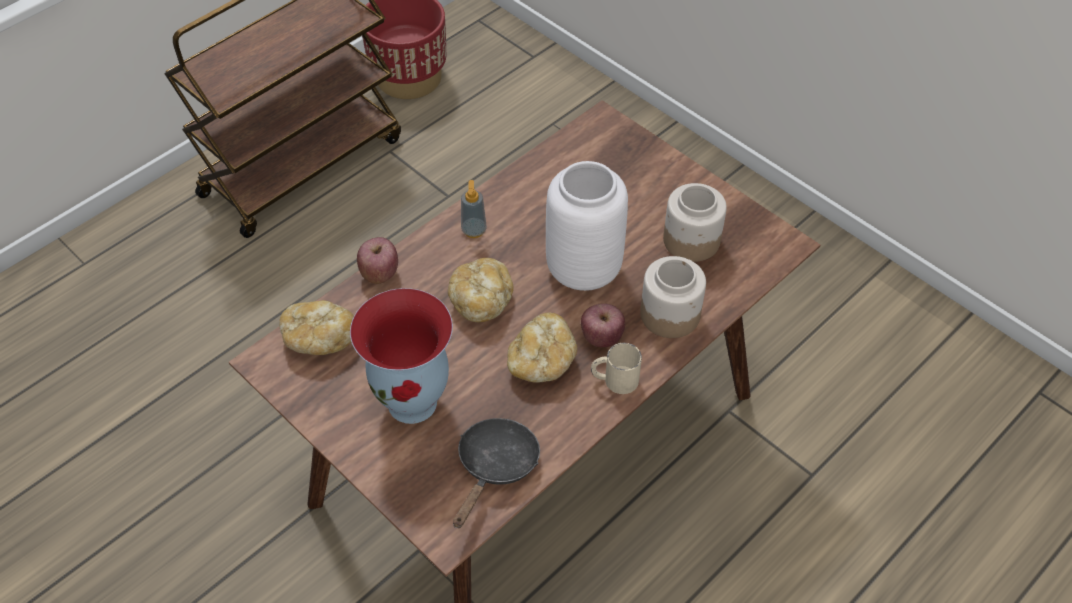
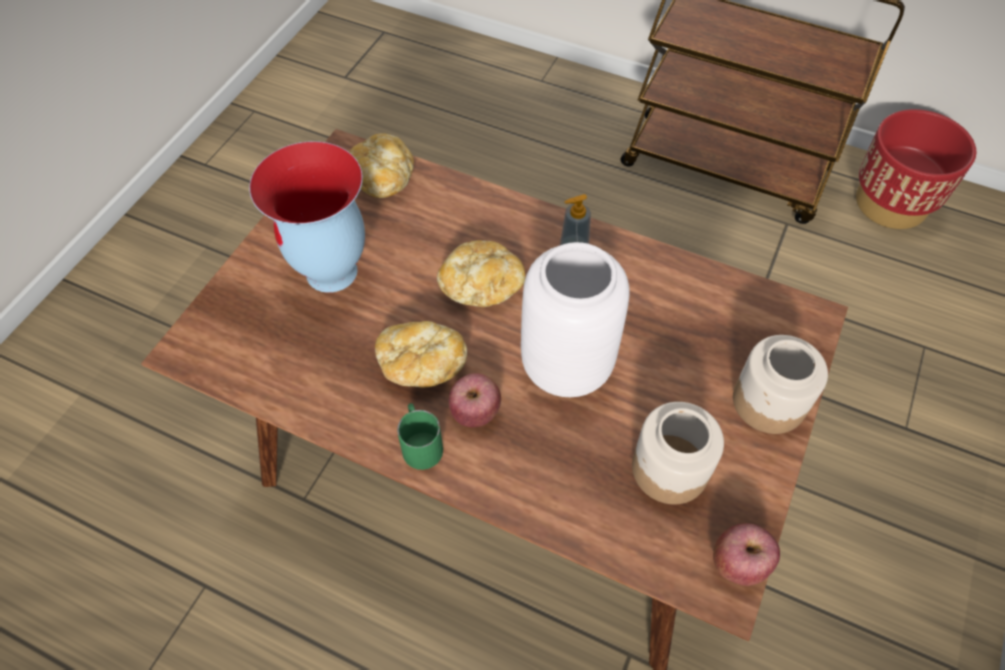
camera: 70 degrees right, 5 degrees up
apple [357,237,398,284] -> apple moved to [713,523,780,586]
black frying pan [453,418,540,528] -> none
beige mug [591,343,642,394] -> green mug [397,403,443,470]
jar [640,256,706,338] -> jar moved to [733,335,828,434]

